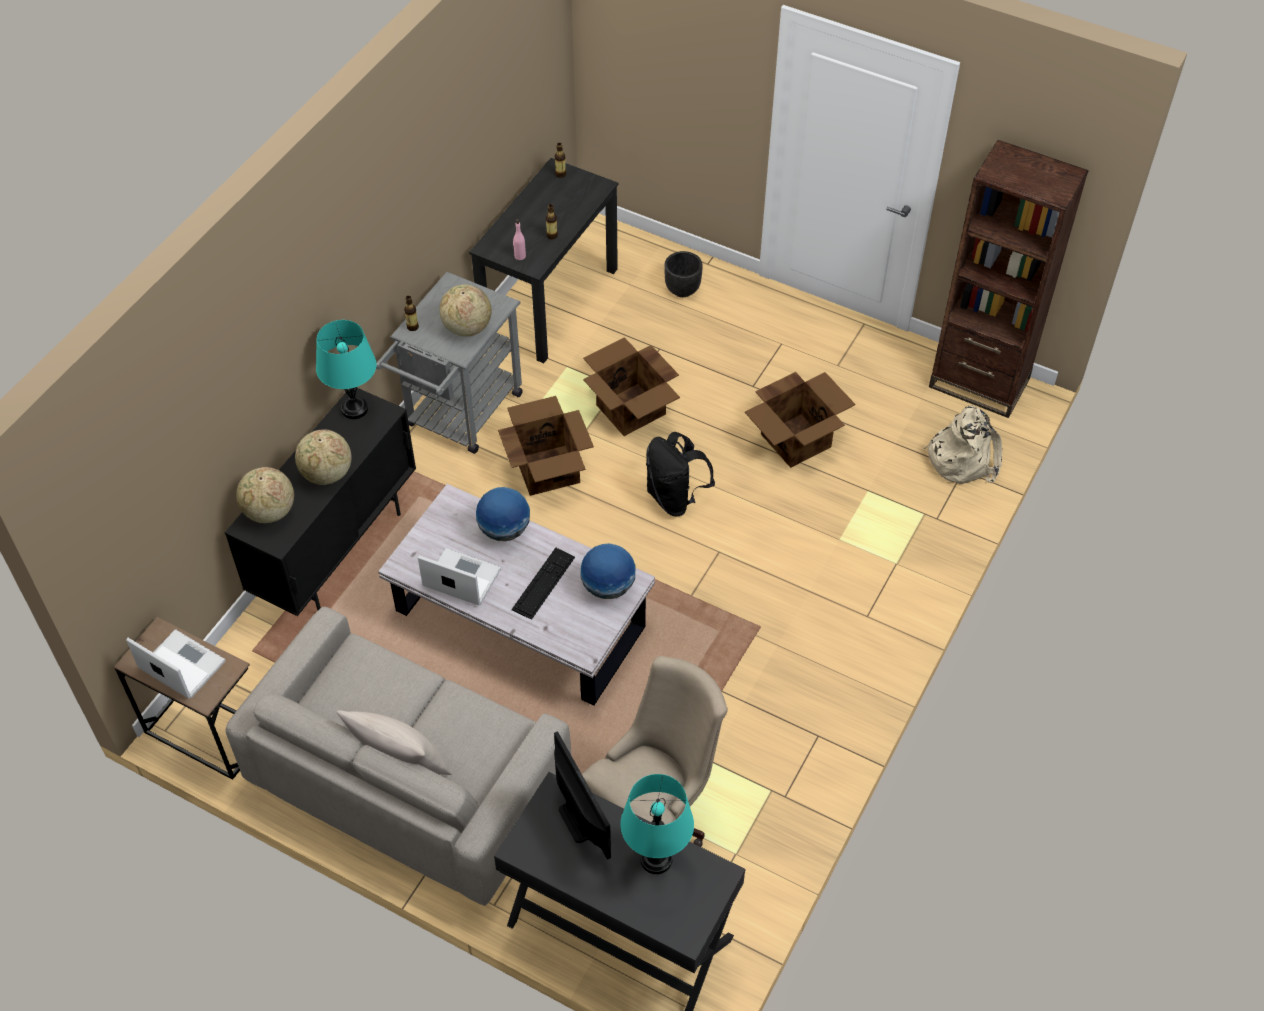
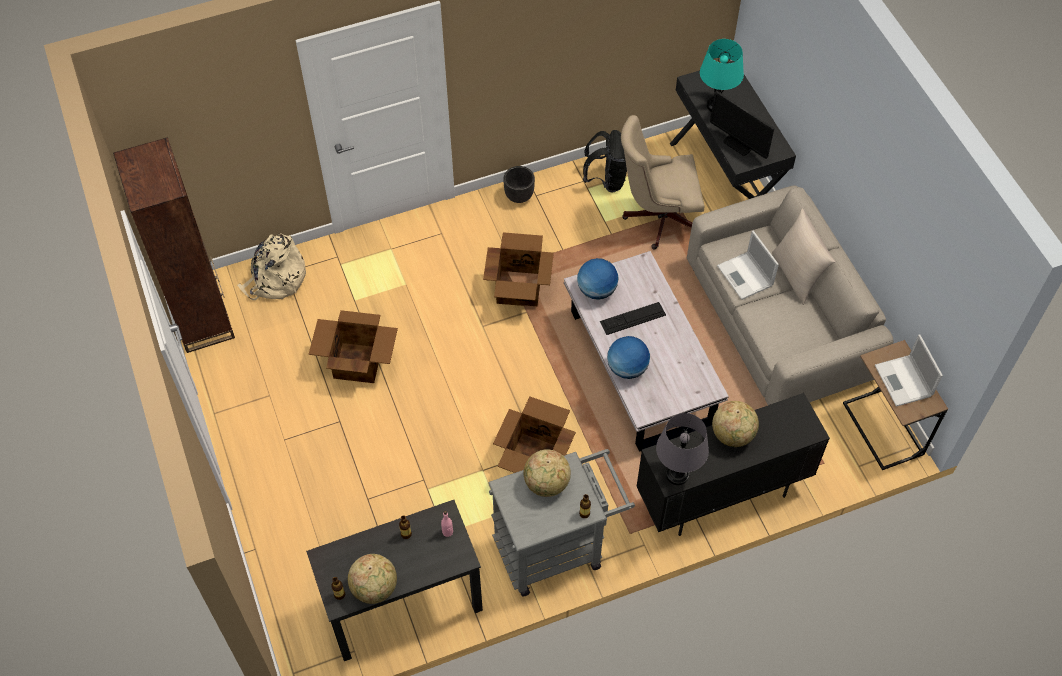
camera: 140 degrees left, 5 degrees up
globe [236,467,294,523] -> globe moved to [348,554,397,604]
turquoise table lamp [316,320,377,419] -> grey table lamp [656,413,709,485]
laptop [418,548,501,606] -> laptop moved to [717,231,779,300]
monitor [554,731,611,860] -> monitor turned 60 degrees counterclockwise [710,91,774,159]
cardboard box [583,337,680,436] -> cardboard box moved to [483,232,554,306]
black backpack [646,432,715,516] -> black backpack moved to [583,130,627,192]
black planter [664,251,703,297] -> black planter moved to [503,166,535,203]

